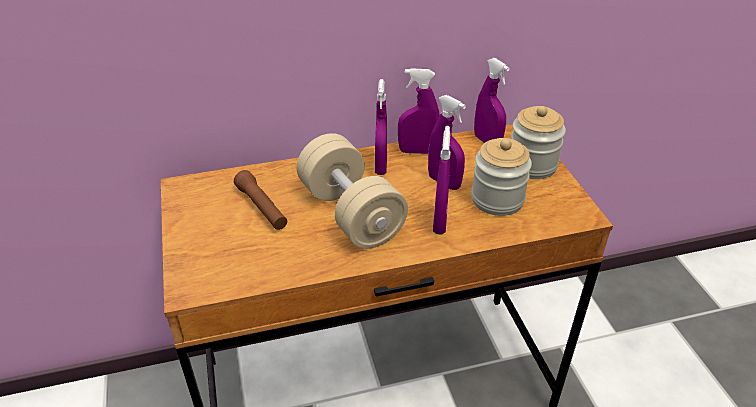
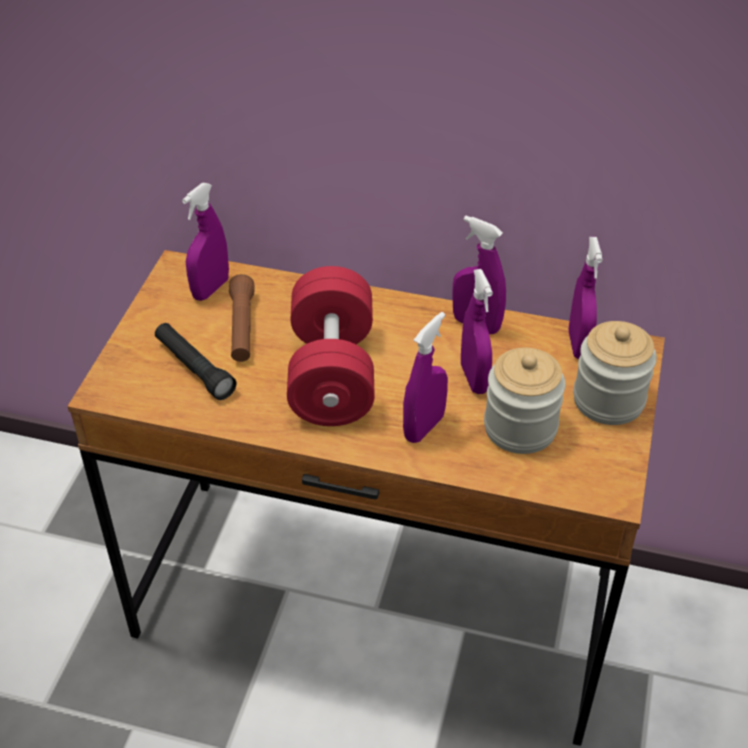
camera: 30 degrees right, 5 degrees up
beige dumbbell [297,133,408,249] -> red dumbbell [287,266,375,426]
purple spray bottle [375,79,387,175] -> purple spray bottle moved to [182,183,229,301]
none -> black flashlight [155,323,237,400]

